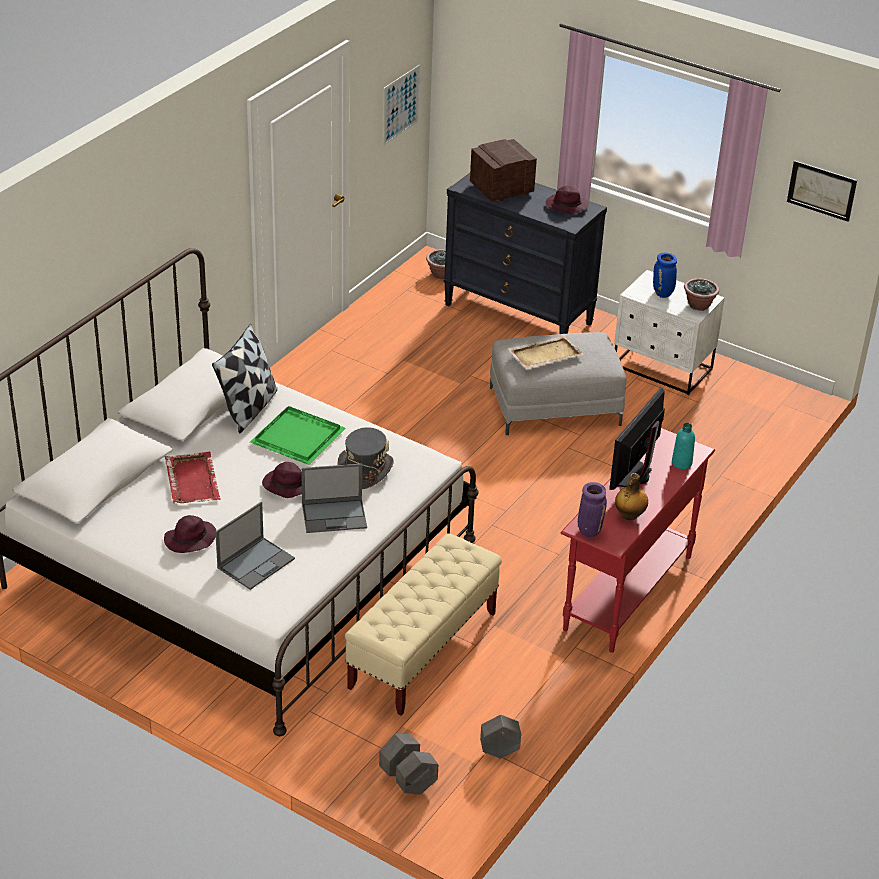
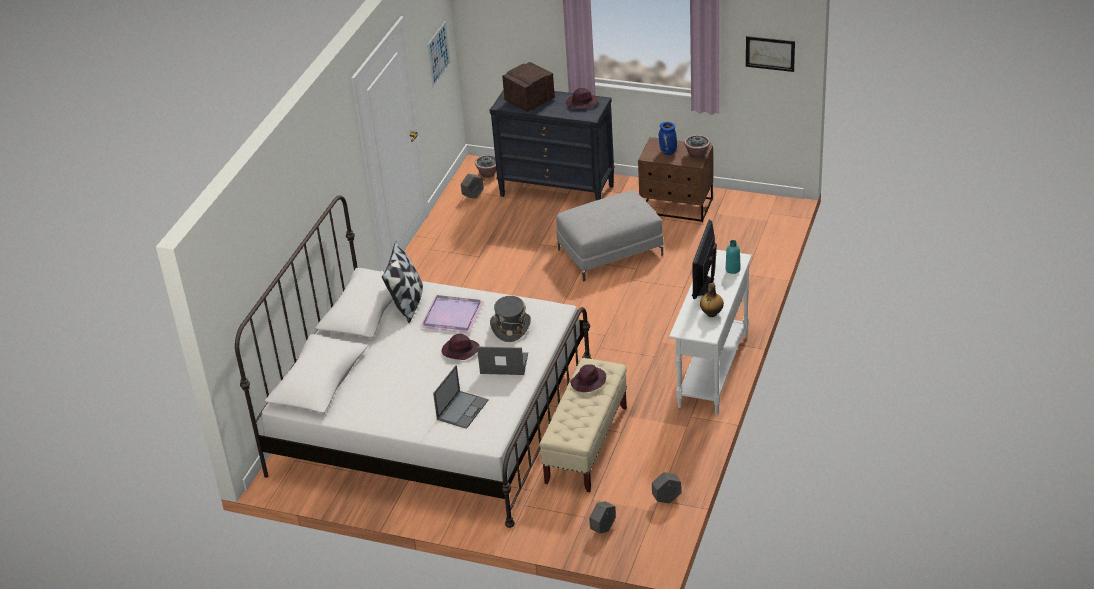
camera: 10 degrees left, 0 degrees up
purple hat [164,515,216,553] -> purple hat moved to [570,364,606,392]
red tray [165,452,221,503] -> none
green tray [250,406,345,465] -> purple tray [420,295,484,333]
laptop [301,463,367,533] -> laptop turned 150 degrees counterclockwise [477,347,528,375]
grey planter [396,751,438,795] -> grey planter moved to [461,174,484,199]
beige tray [508,335,584,370] -> none
red console table [561,428,715,653] -> white console table [669,250,752,414]
purple vase [578,482,607,537] -> none
white nightstand [614,270,725,395] -> brown nightstand [638,137,713,222]

